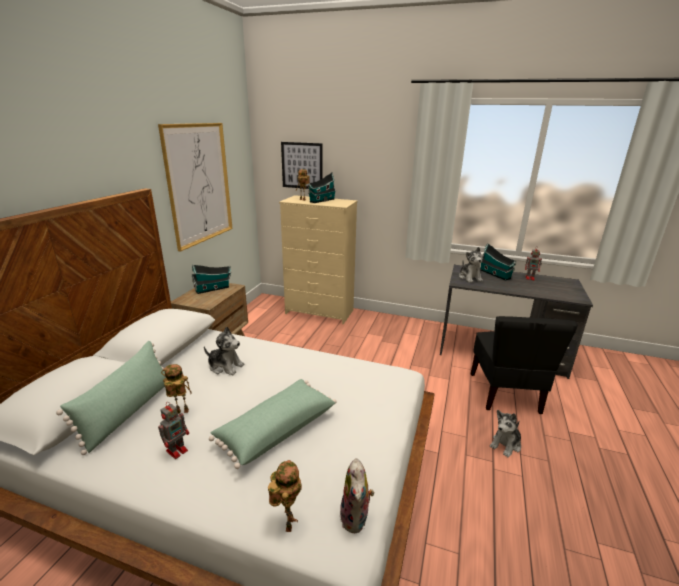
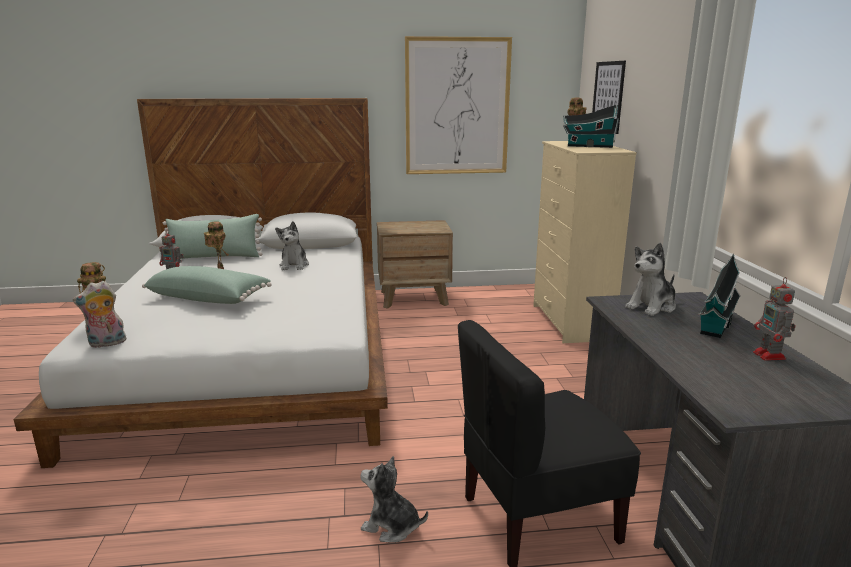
camera: 65 degrees right, 5 degrees down
toy house [192,265,231,294] -> none

